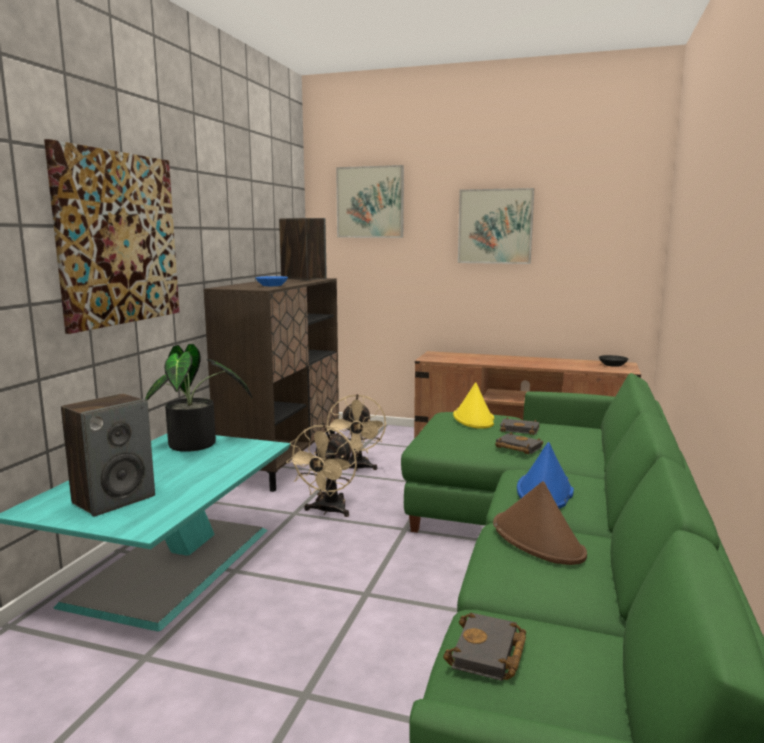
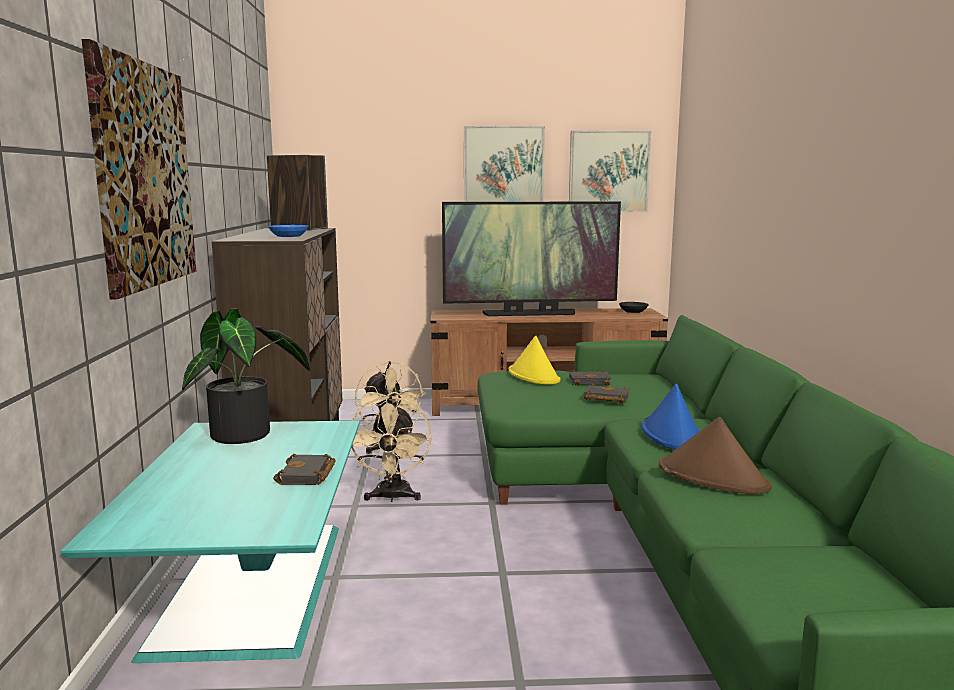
camera: 20 degrees left, 0 degrees up
speaker [61,394,155,517] -> none
picture [336,165,404,238] -> picture moved to [569,131,651,212]
black book [443,613,526,681] -> black book moved to [273,454,336,485]
none -> television [442,201,621,316]

